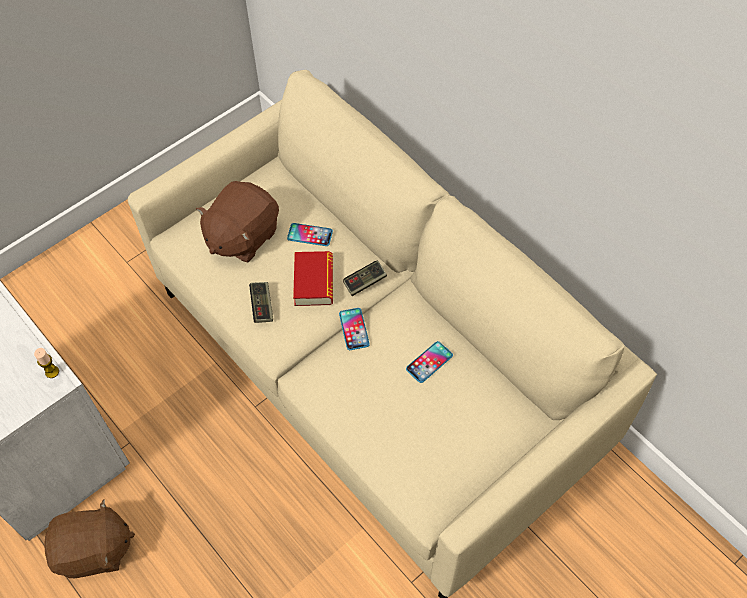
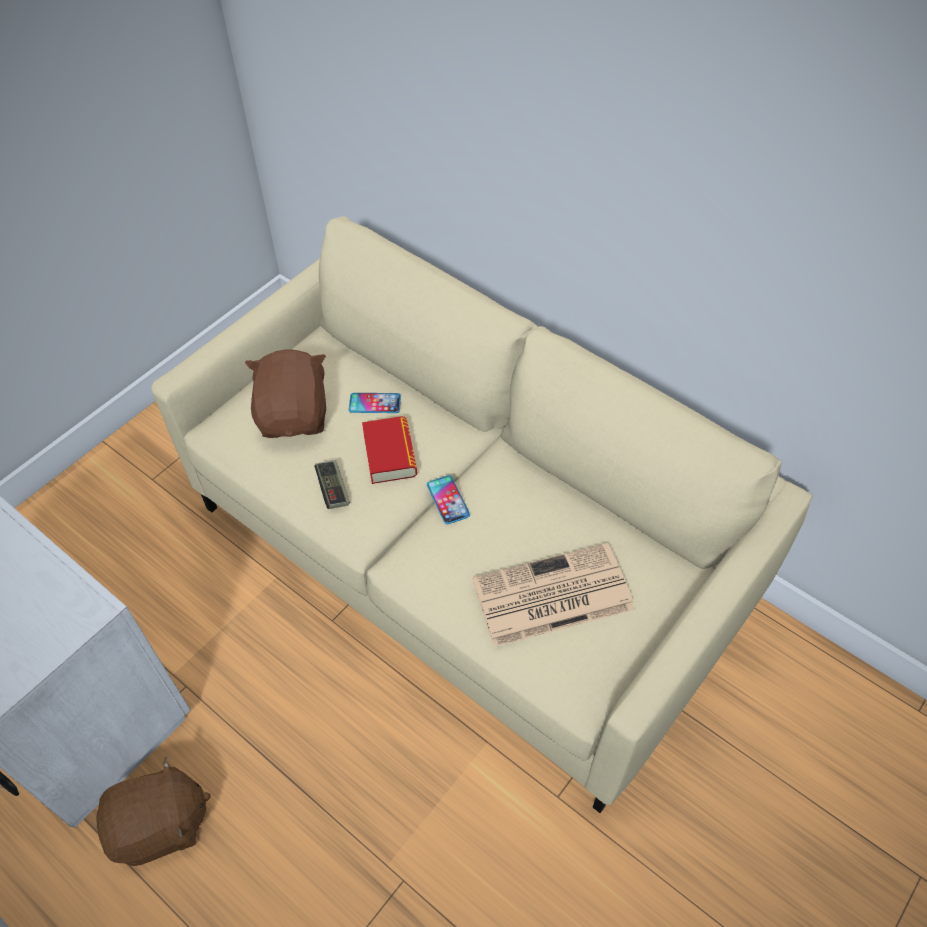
camera: 10 degrees left, 5 degrees down
candle [34,348,59,378] -> none
brown plush toy [196,181,279,262] -> brown plush toy turned 150 degrees clockwise [245,349,326,438]
game controller [343,261,387,296] -> none
phone [406,341,453,383] -> none
none -> newspaper [472,543,635,647]

